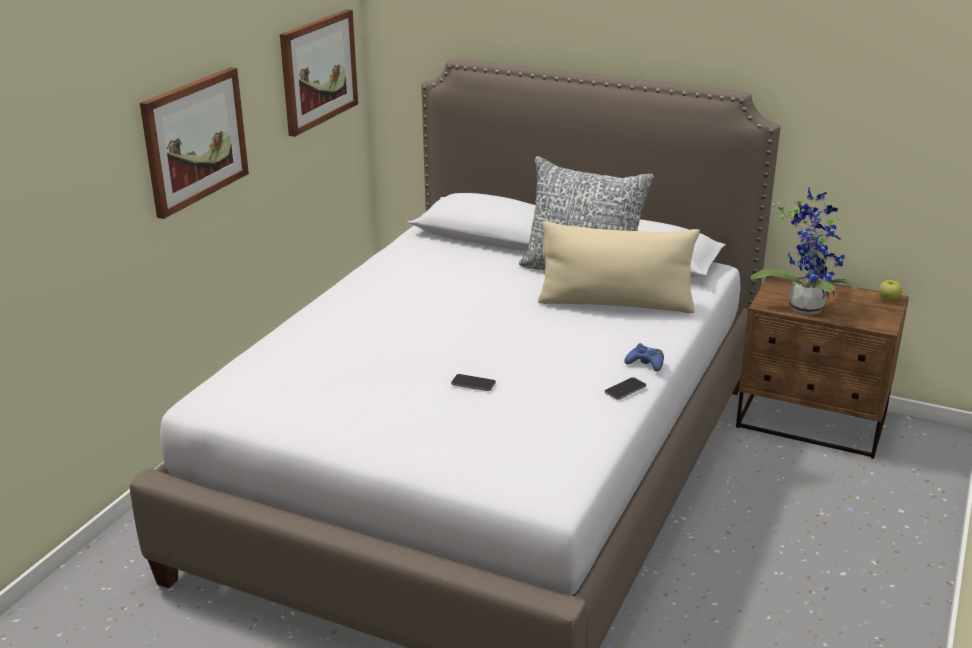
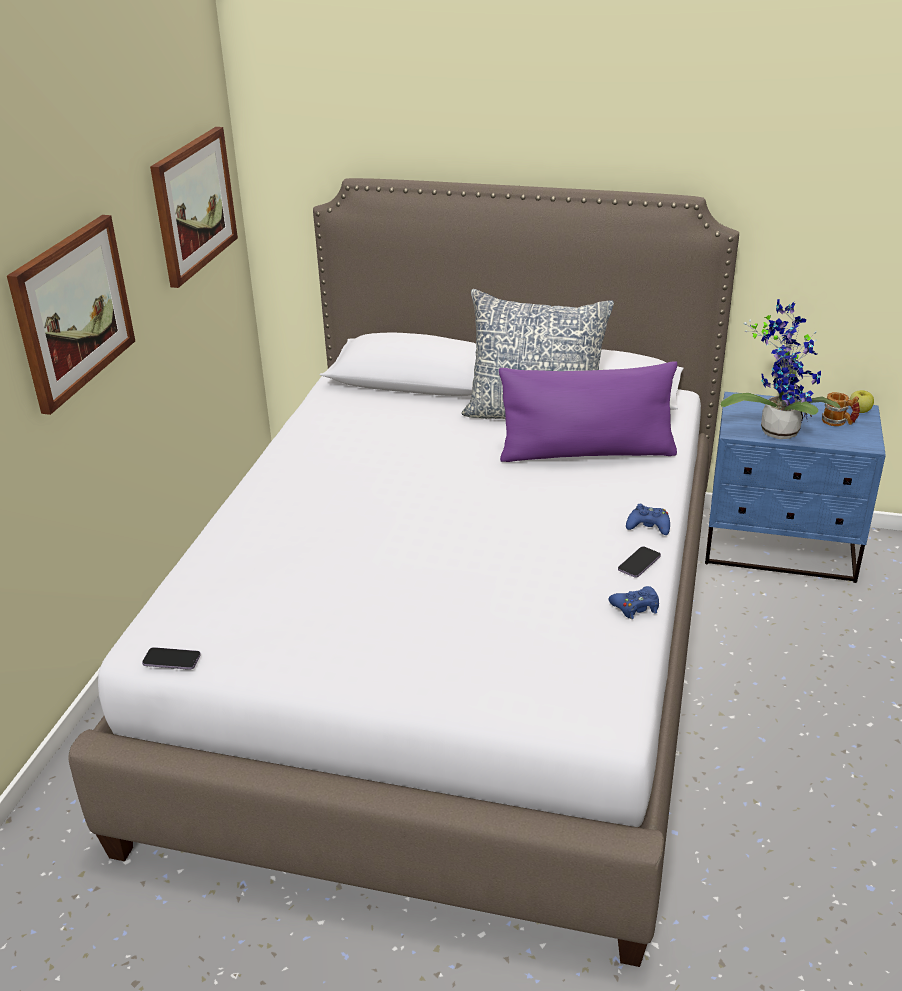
camera: 10 degrees left, 5 degrees up
phone [451,374,496,391] -> phone moved to [142,647,201,670]
beige pillow [538,221,700,313] -> purple pillow [499,361,678,462]
brown nightstand [736,275,909,459] -> blue nightstand [705,392,886,583]
none -> blue game controller [608,586,659,619]
none -> mug [822,392,860,426]

